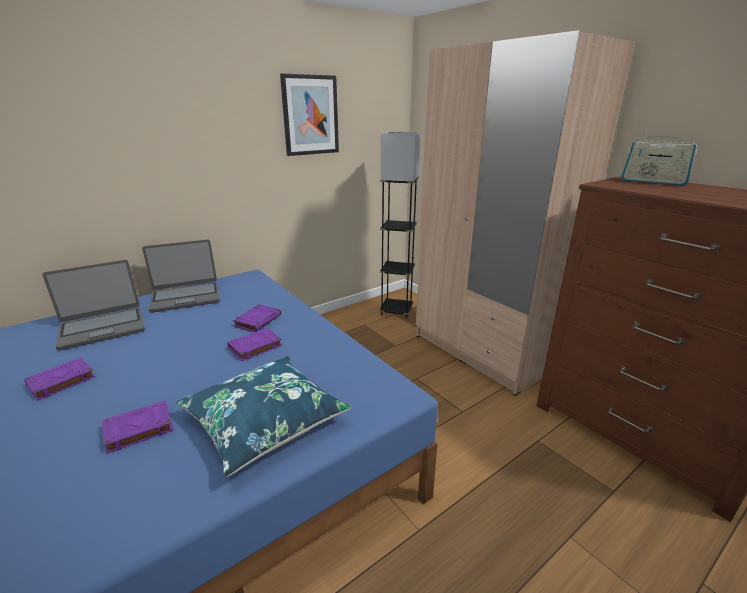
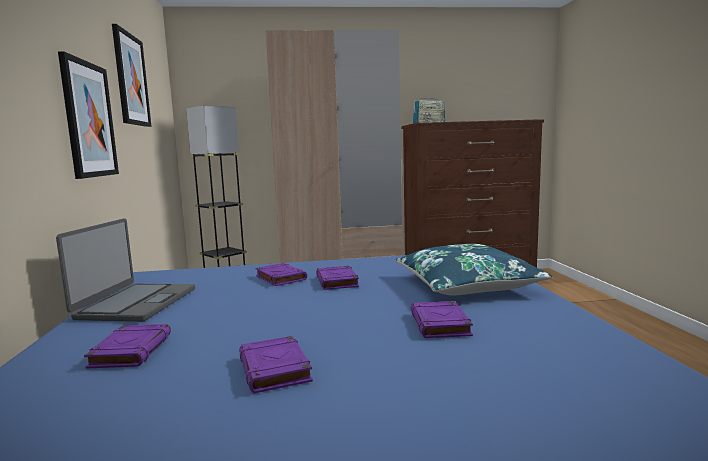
camera: 60 degrees left, 15 degrees down
laptop [42,260,145,351] -> purple book [84,324,171,369]
none -> picture [58,51,119,179]

